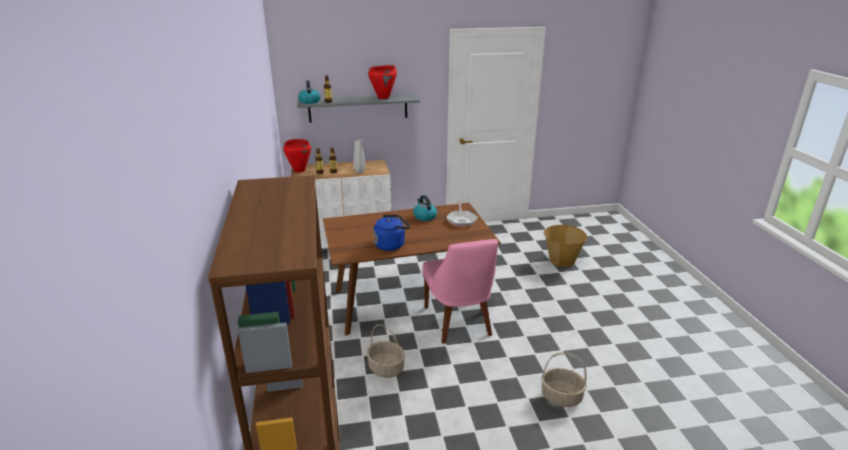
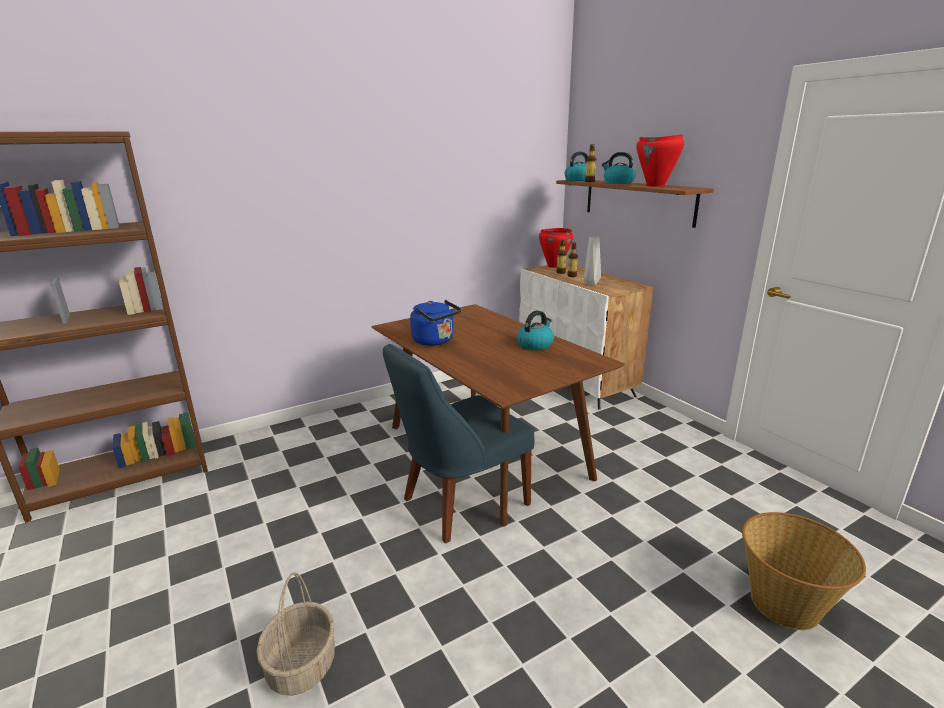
camera: 70 degrees right, 5 degrees down
grey shelf [297,94,420,123] -> brown shelf [556,180,714,228]
basket [366,324,405,378] -> none
pink chair [422,239,498,344] -> blue chair [383,344,534,544]
frying pan [446,200,478,227] -> none
none -> kettle [602,152,636,184]

